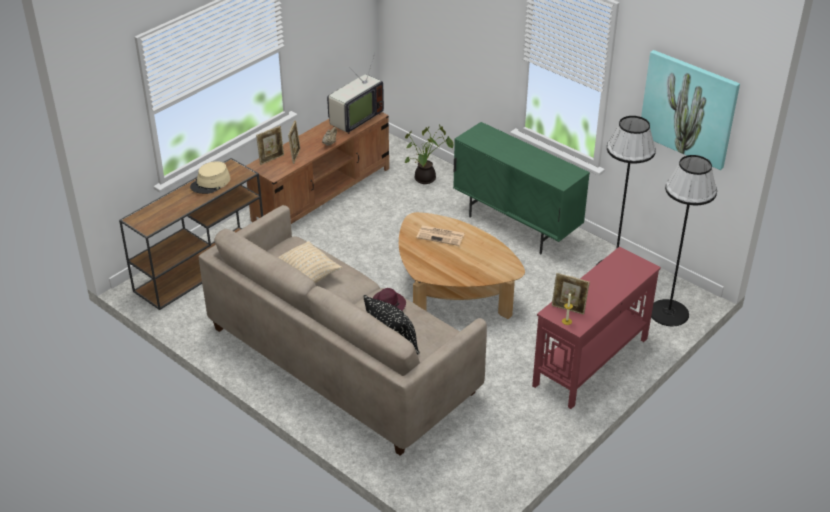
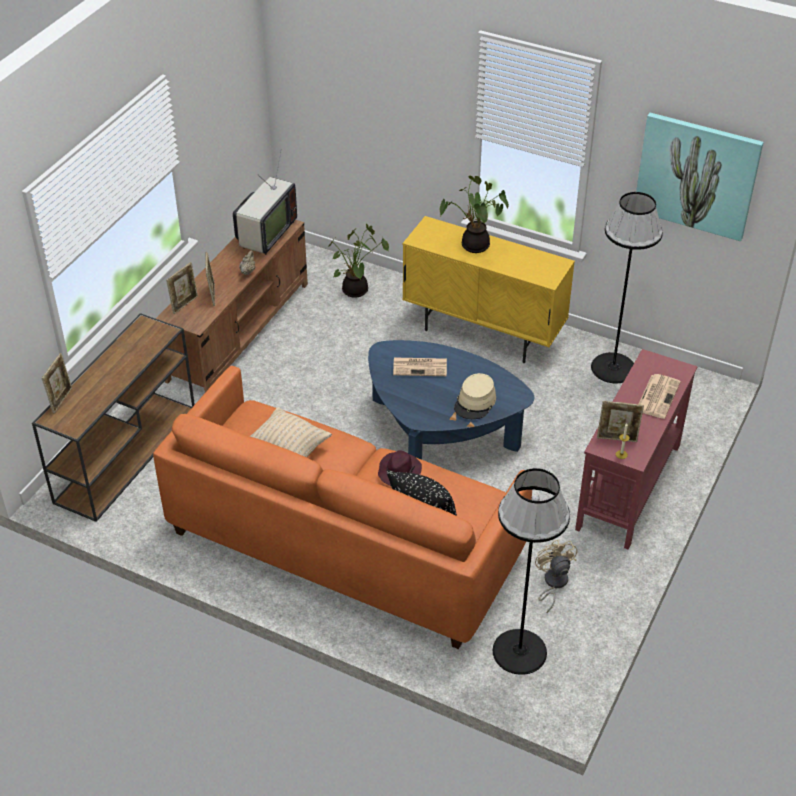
camera: 15 degrees left, 5 degrees up
beige hat [190,161,230,194] -> beige hat moved to [454,373,496,419]
beige sofa [199,205,487,456] -> orange sofa [153,366,532,649]
brown coffee table [399,212,525,319] -> blue coffee table [368,340,534,460]
green cabinet [453,122,590,254] -> yellow cabinet [402,216,575,363]
black floor lamp [651,155,717,326] -> black floor lamp moved to [493,468,570,675]
none -> picture frame [42,353,72,413]
none -> potted plant [440,176,509,253]
none -> beige fan [535,540,577,613]
none -> newspaper [639,374,681,419]

